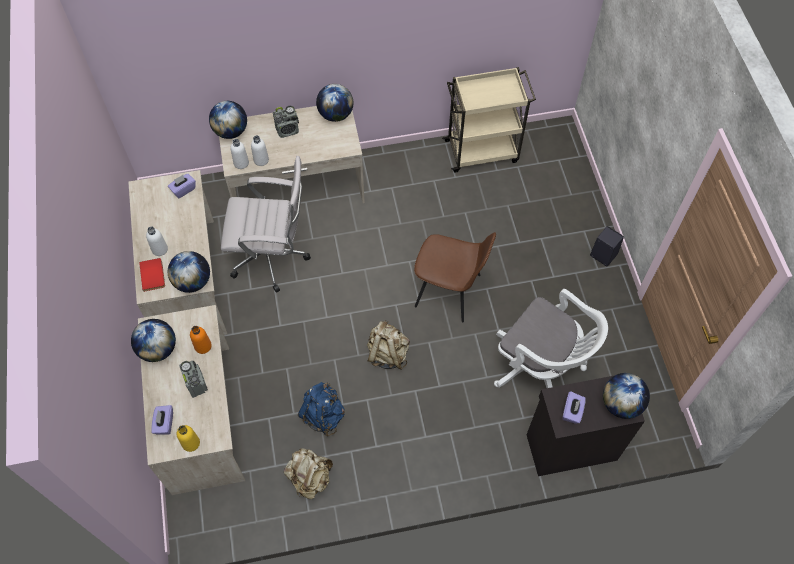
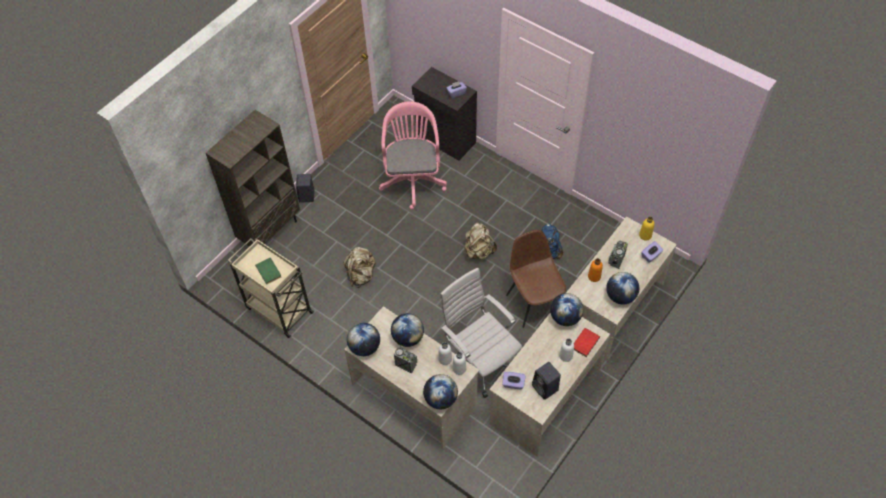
camera: 130 degrees left, 5 degrees down
beige backpack [284,448,333,499] -> beige backpack moved to [343,247,376,288]
brown chair [414,232,496,322] -> brown chair moved to [506,230,566,328]
white office chair [494,289,608,388] -> pink office chair [379,101,447,209]
globe [603,373,650,419] -> globe moved to [391,313,424,347]
none -> brown bookcase [206,110,300,247]
none -> green book [255,258,281,285]
none -> black speaker [532,362,561,400]

